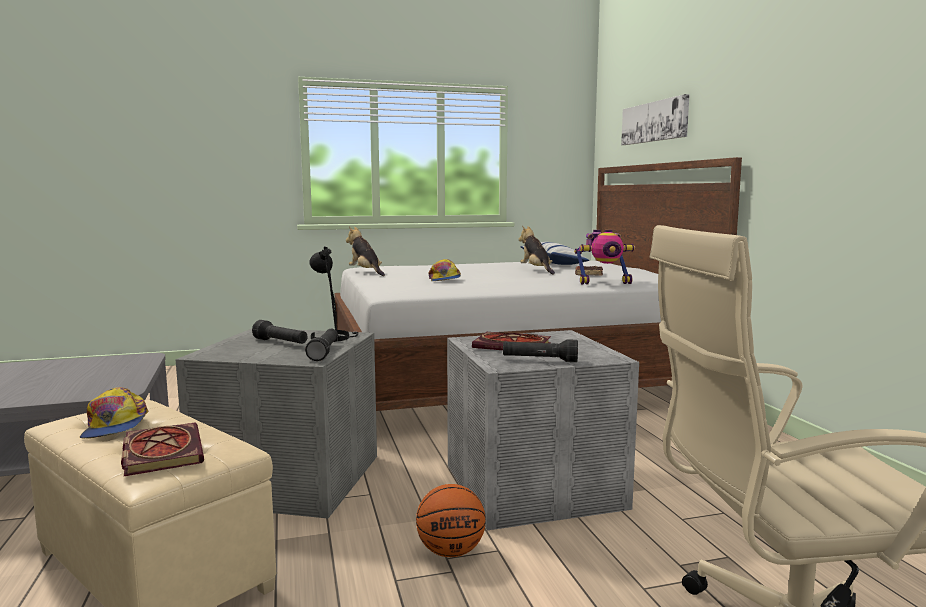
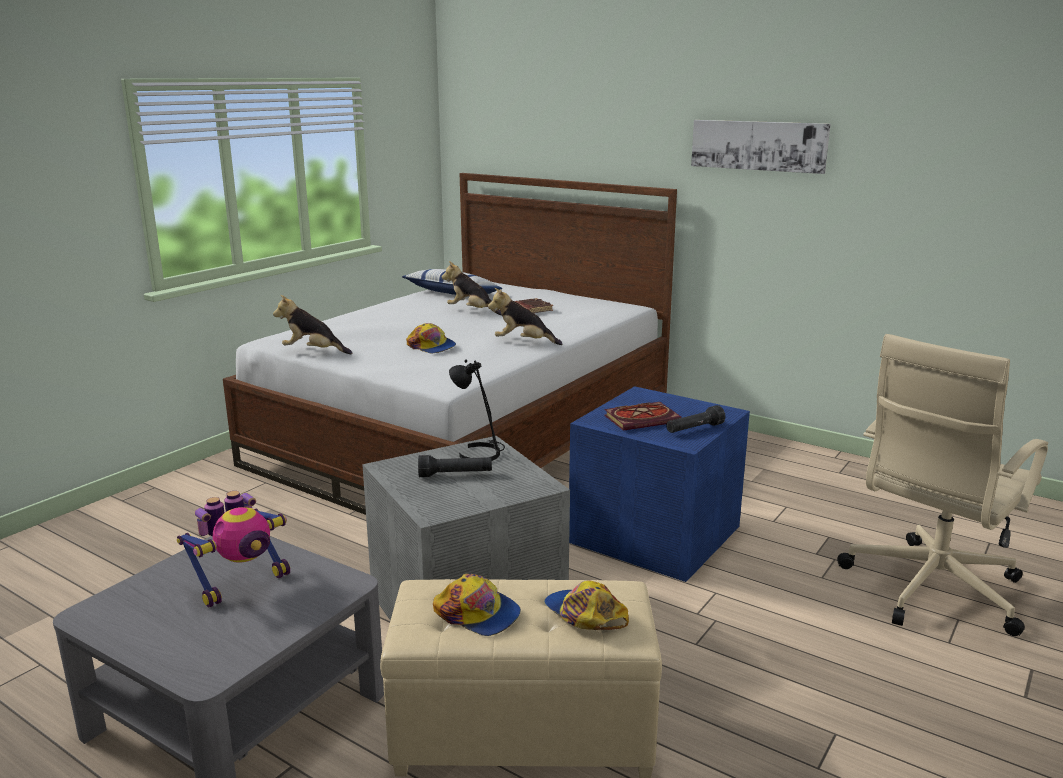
camera: 40 degrees left, 10 degrees up
book [121,422,204,476] -> cap [544,581,629,630]
black flashlight [305,329,338,361] -> none
basketball [416,484,486,557] -> none
grey storage box [447,330,639,530] -> blue storage box [569,386,750,582]
toy robot [574,230,635,285] -> toy robot moved to [177,491,290,607]
picture [621,94,690,145] -> picture moved to [691,120,831,174]
none -> plush toy [488,288,563,345]

